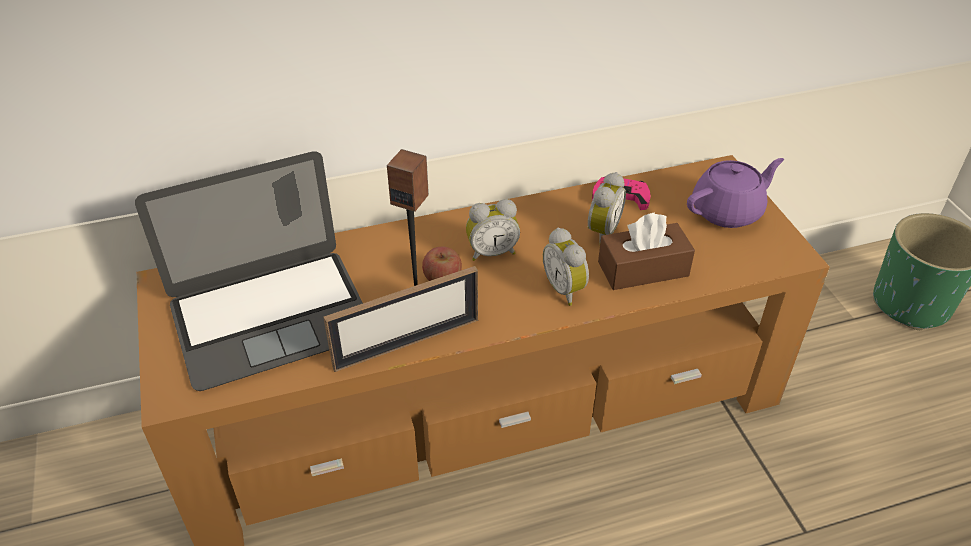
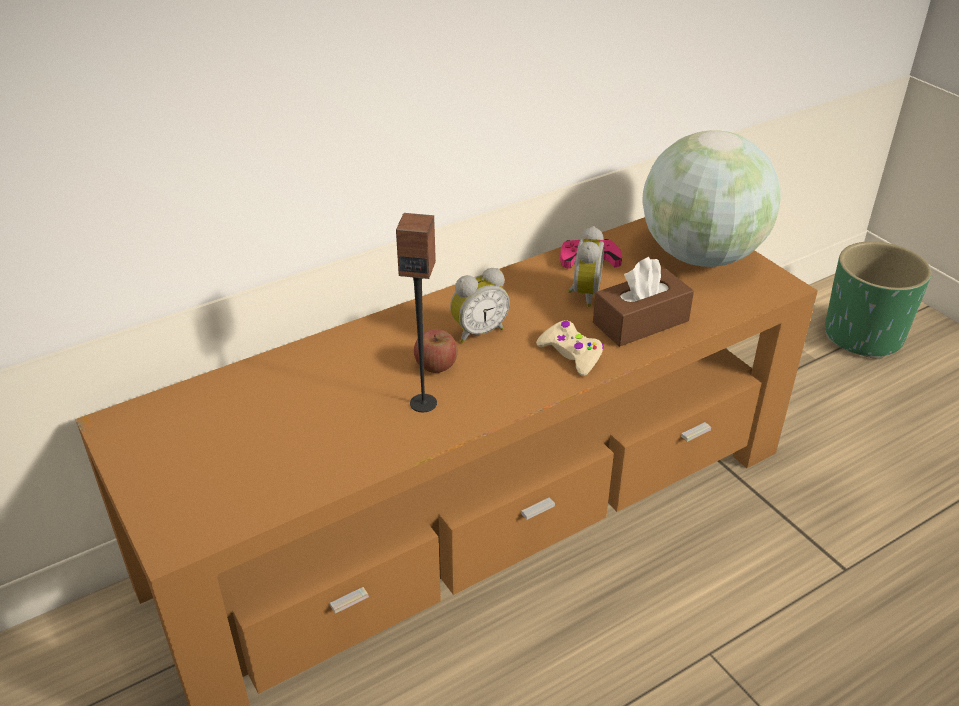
camera: 15 degrees left, 5 degrees down
laptop [135,151,363,391] -> none
picture frame [323,266,478,372] -> none
alarm clock [543,228,589,306] -> beige game controller [536,320,604,376]
purple teapot [687,158,784,228] -> globe [643,130,781,267]

